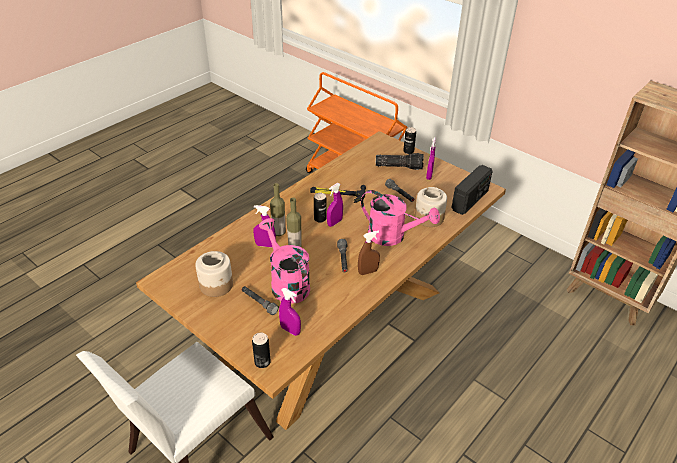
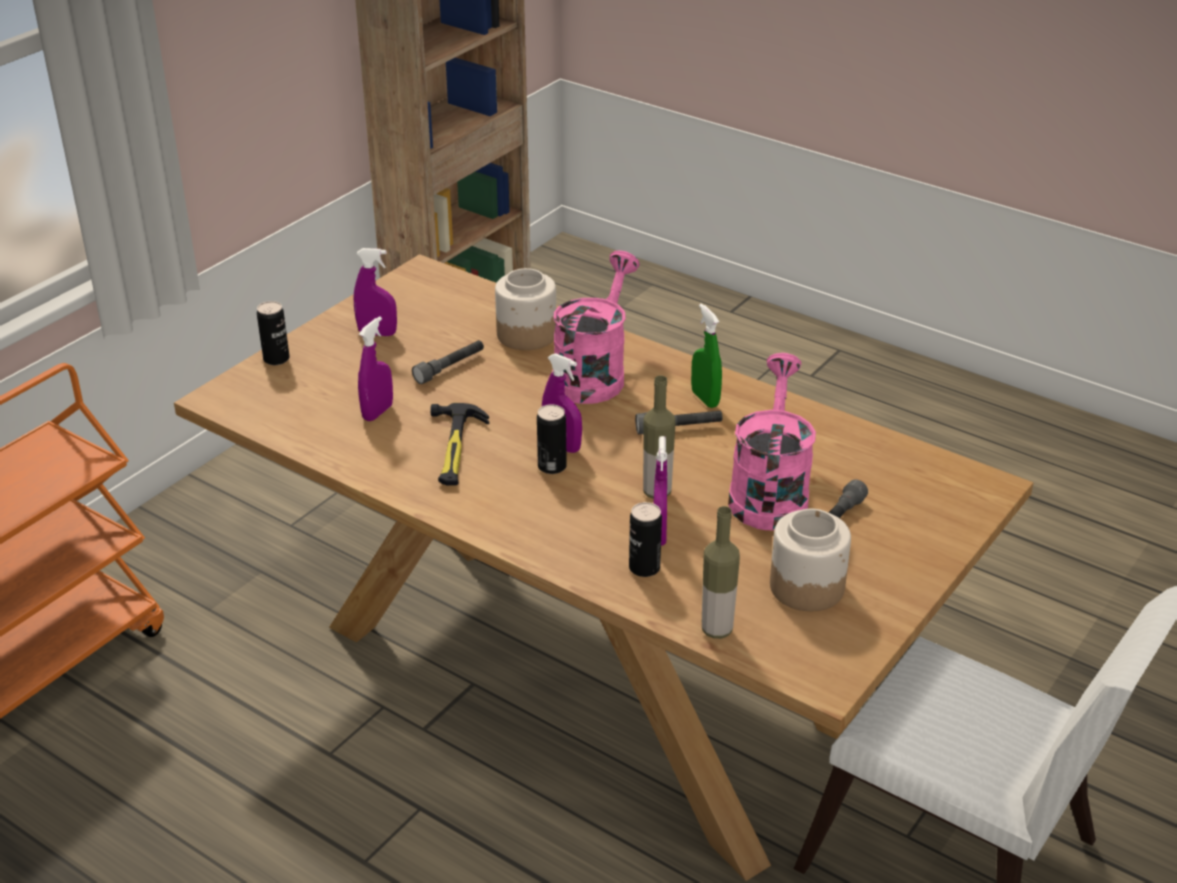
camera: 95 degrees left, 5 degrees down
can [252,333,271,368] -> can moved to [629,502,662,577]
pink watering can [259,218,310,304] -> pink watering can turned 135 degrees clockwise [728,353,816,530]
bottle [270,183,286,236] -> bottle moved to [702,506,740,639]
purple spray bottle [279,288,301,336] -> purple spray bottle moved to [358,316,393,421]
brown spray bottle [358,230,380,275] -> green spray bottle [691,303,722,408]
flashlight [376,153,424,170] -> none
radio [451,165,493,215] -> none

